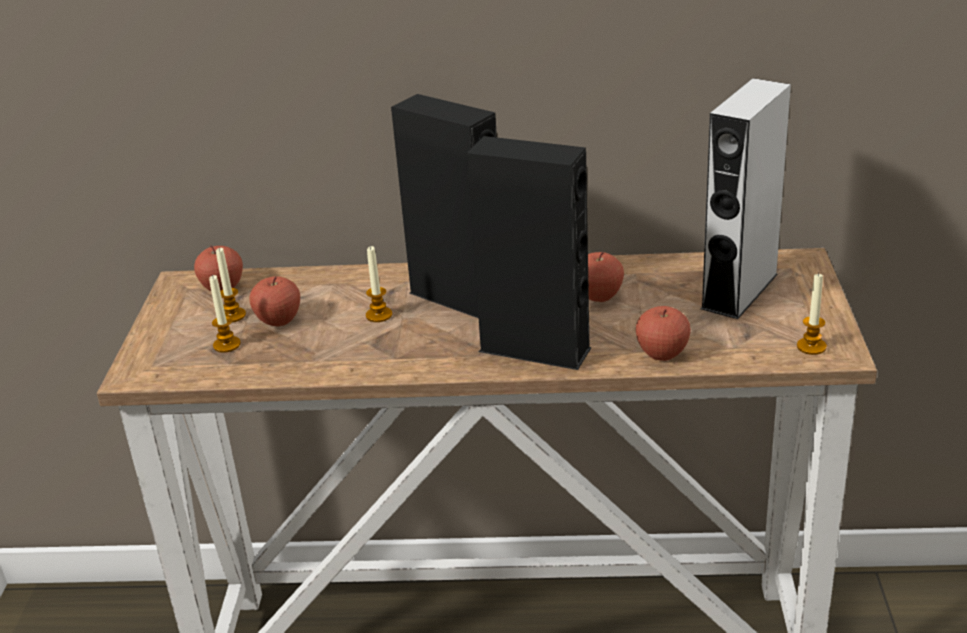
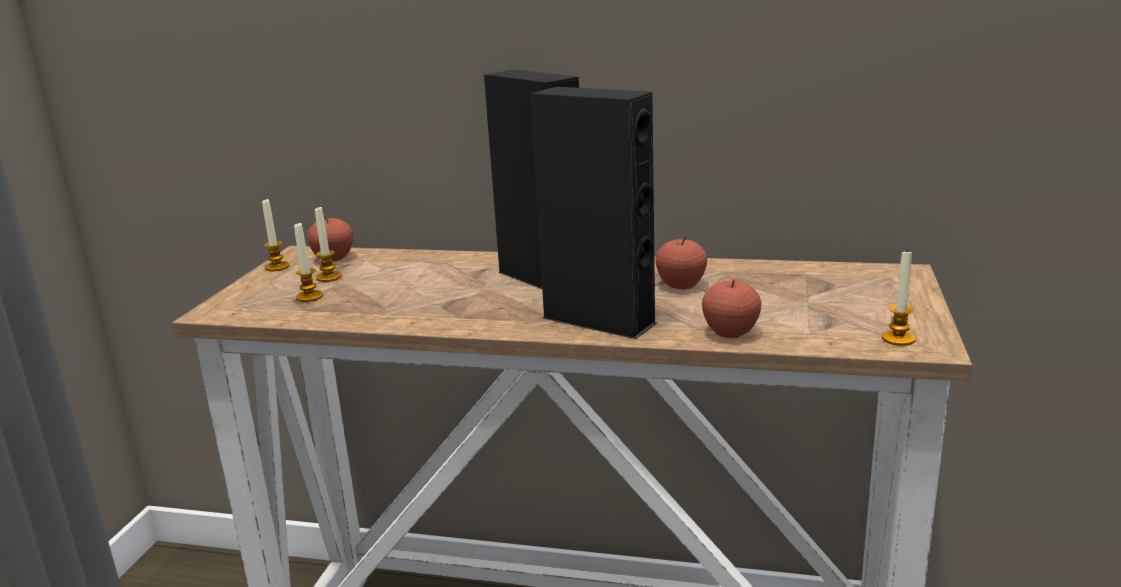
camera: 10 degrees right, 10 degrees down
apple [249,277,300,327] -> none
candle [366,246,392,322] -> candle moved to [262,199,290,271]
grey speaker [701,78,791,319] -> none

